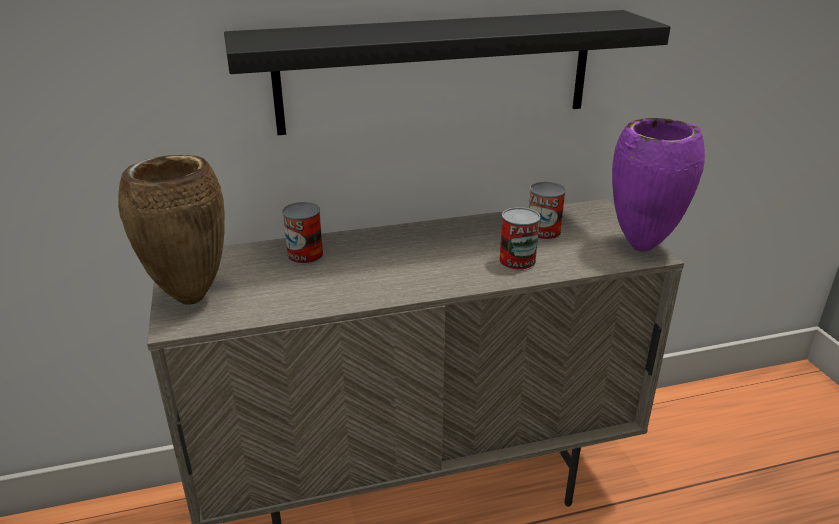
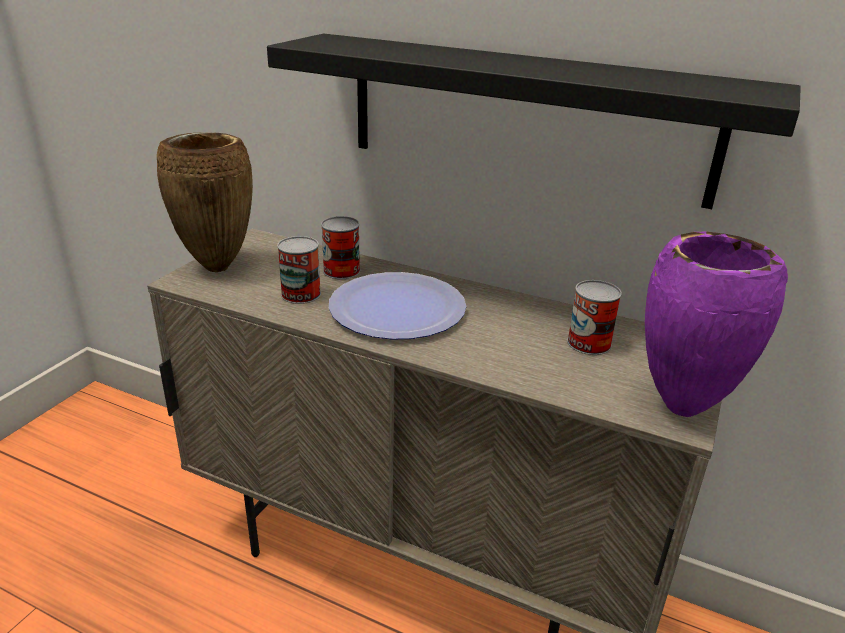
camera: 40 degrees right, 0 degrees up
can [499,207,540,271] -> can moved to [277,236,321,304]
none -> plate [329,272,466,339]

